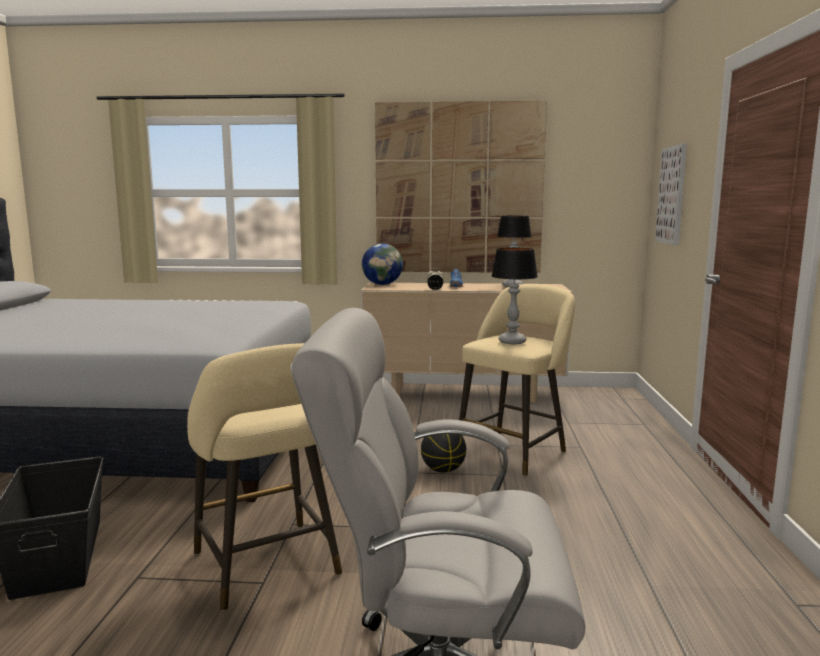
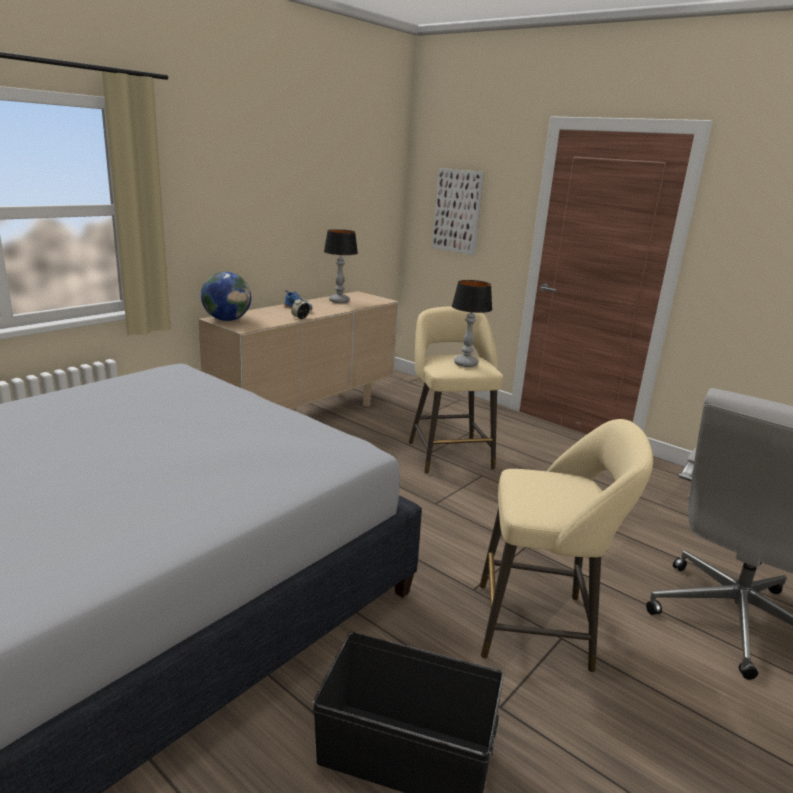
camera: 55 degrees left, 10 degrees up
picture [375,101,547,273] -> none
basketball [421,434,466,473] -> none

